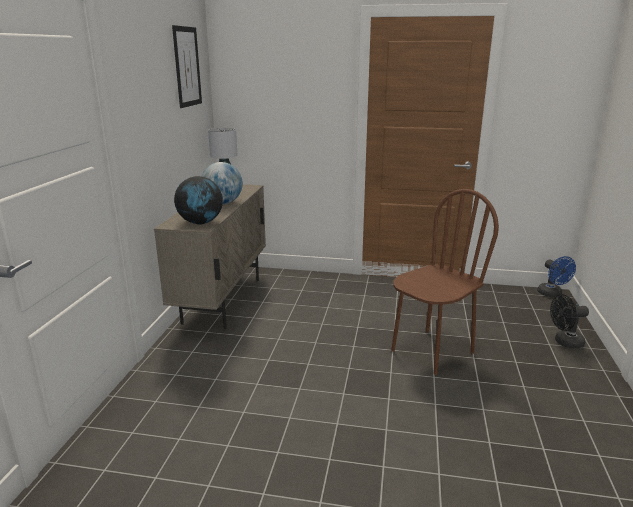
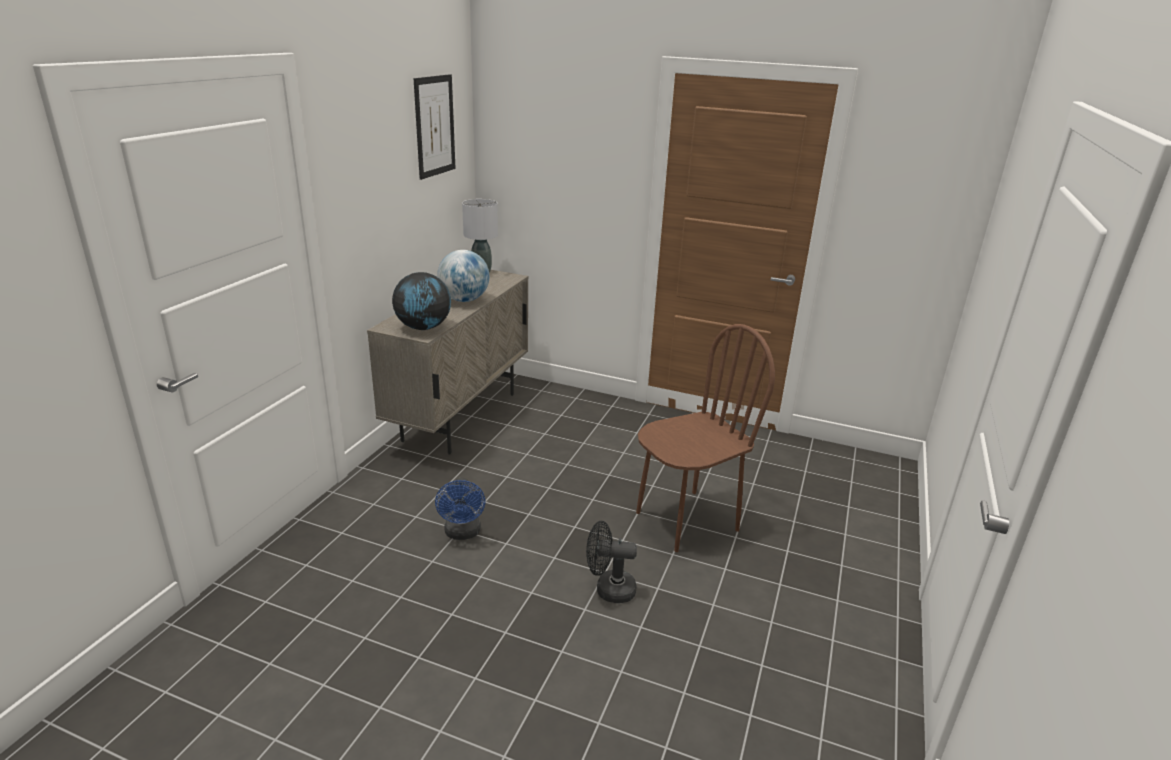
camera: 10 degrees right, 5 degrees up
blue fan [537,256,576,297] -> blue fan moved to [435,477,486,540]
black fan [550,294,589,349] -> black fan moved to [586,521,637,603]

